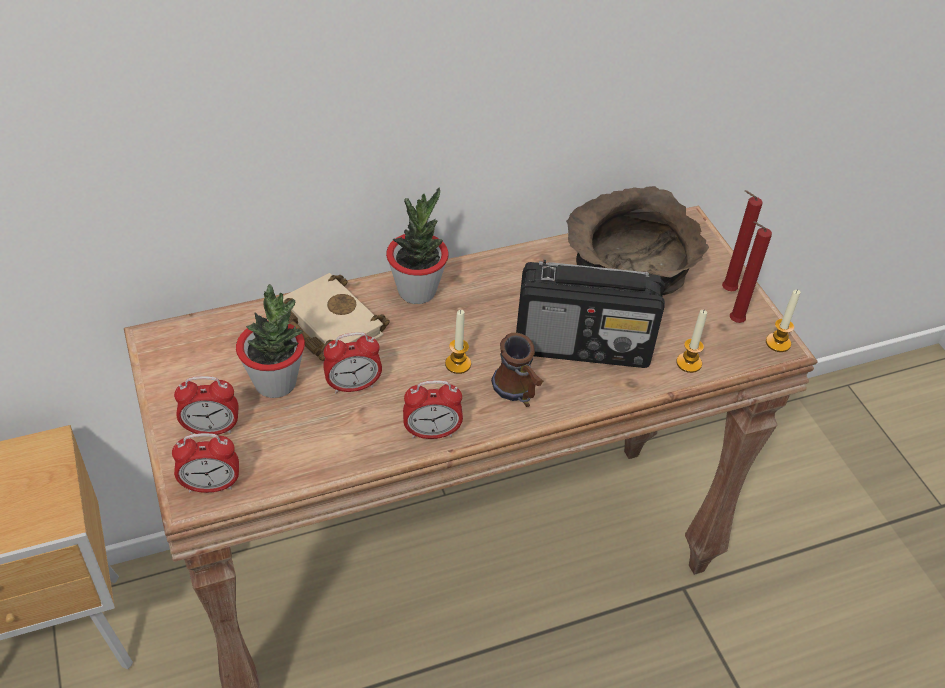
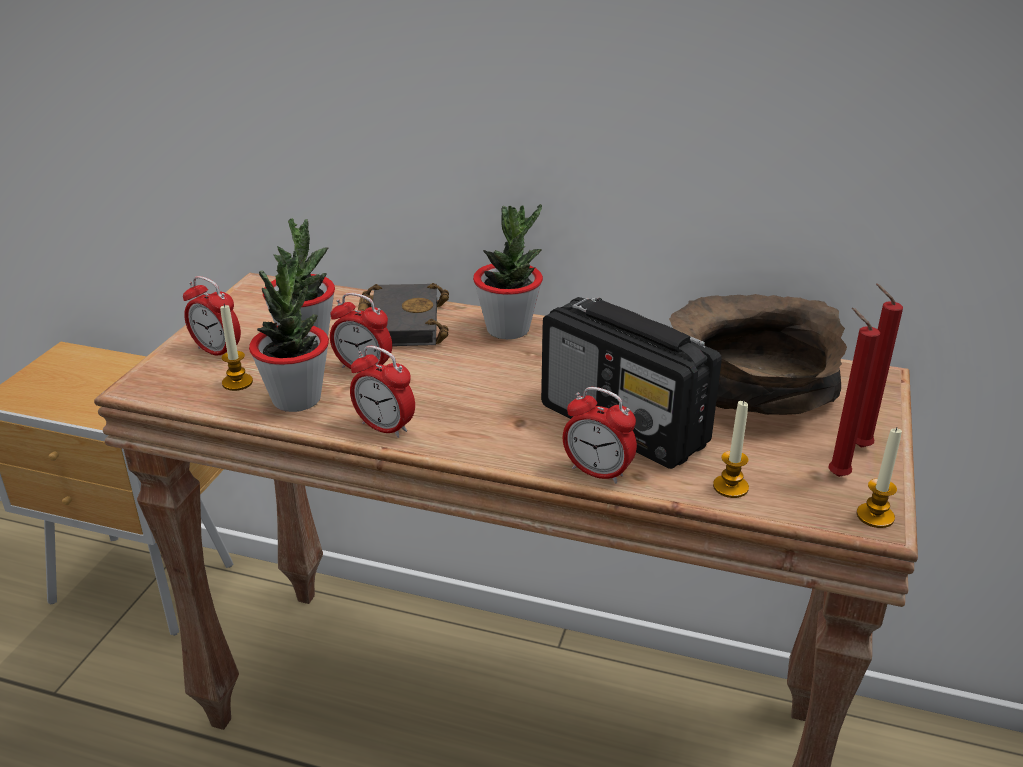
camera: 40 degrees right, 15 degrees down
alarm clock [172,433,239,493] -> alarm clock moved to [563,387,637,484]
beige book [283,273,390,361] -> black book [358,283,449,346]
candle [445,310,471,374] -> candle moved to [220,304,253,391]
mug [491,333,543,407] -> none
none -> potted plant [249,250,329,412]

